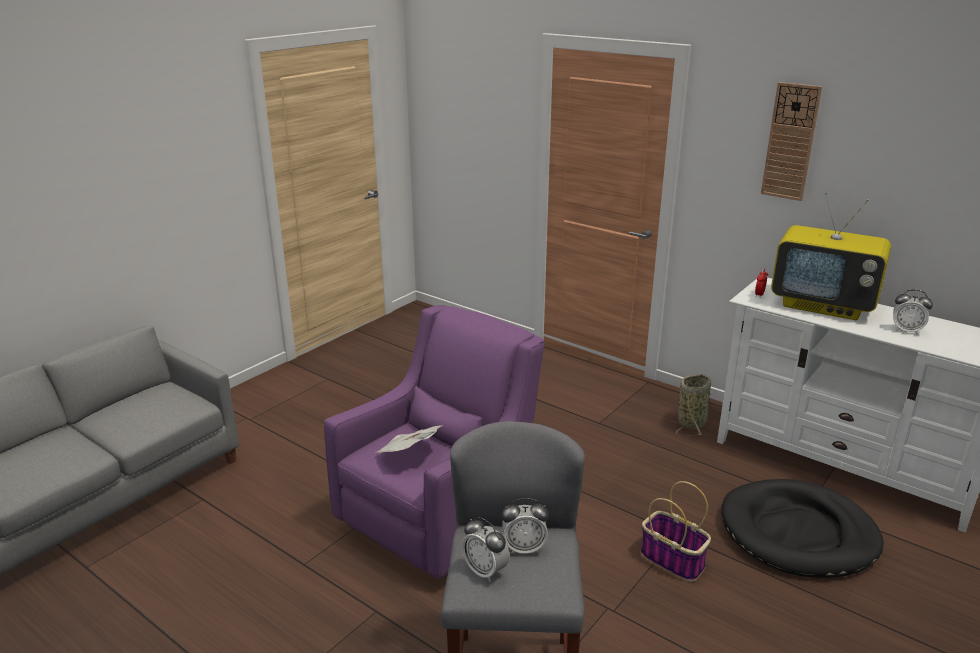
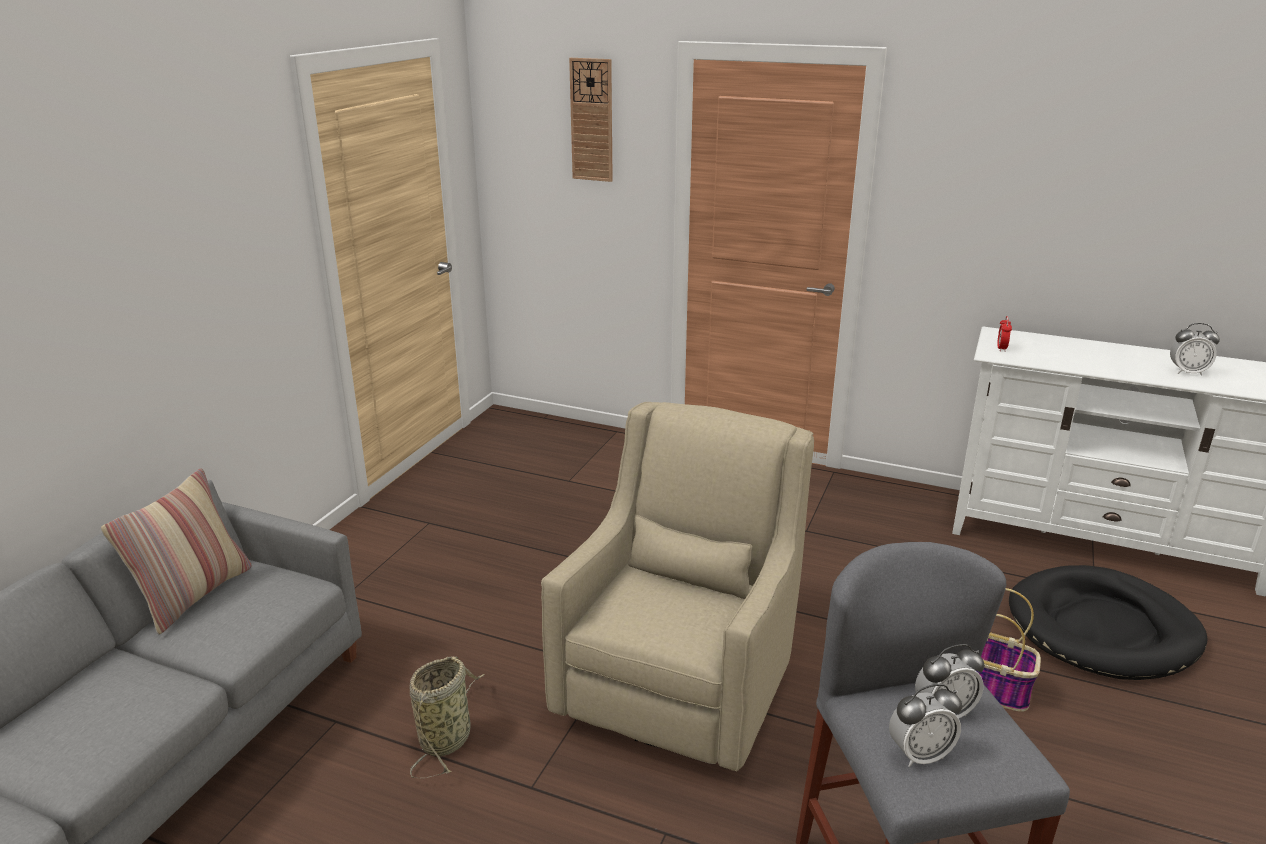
camera: 15 degrees left, 0 degrees up
purple armchair [324,305,544,579] -> beige armchair [541,402,814,771]
newspaper [375,425,443,453] -> none
alarm clock [462,517,510,582] -> alarm clock turned 45 degrees counterclockwise [889,684,962,767]
basket [676,374,711,436] -> basket moved to [410,657,485,778]
wall clock [761,82,822,201] -> wall clock moved to [569,58,613,182]
television [771,192,891,320] -> none
none -> pillow [101,468,252,635]

